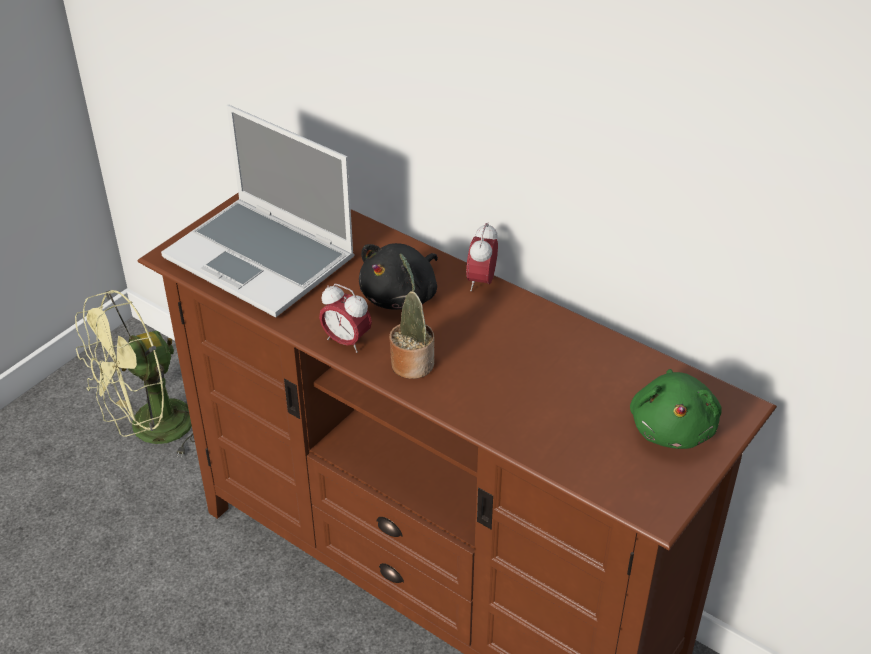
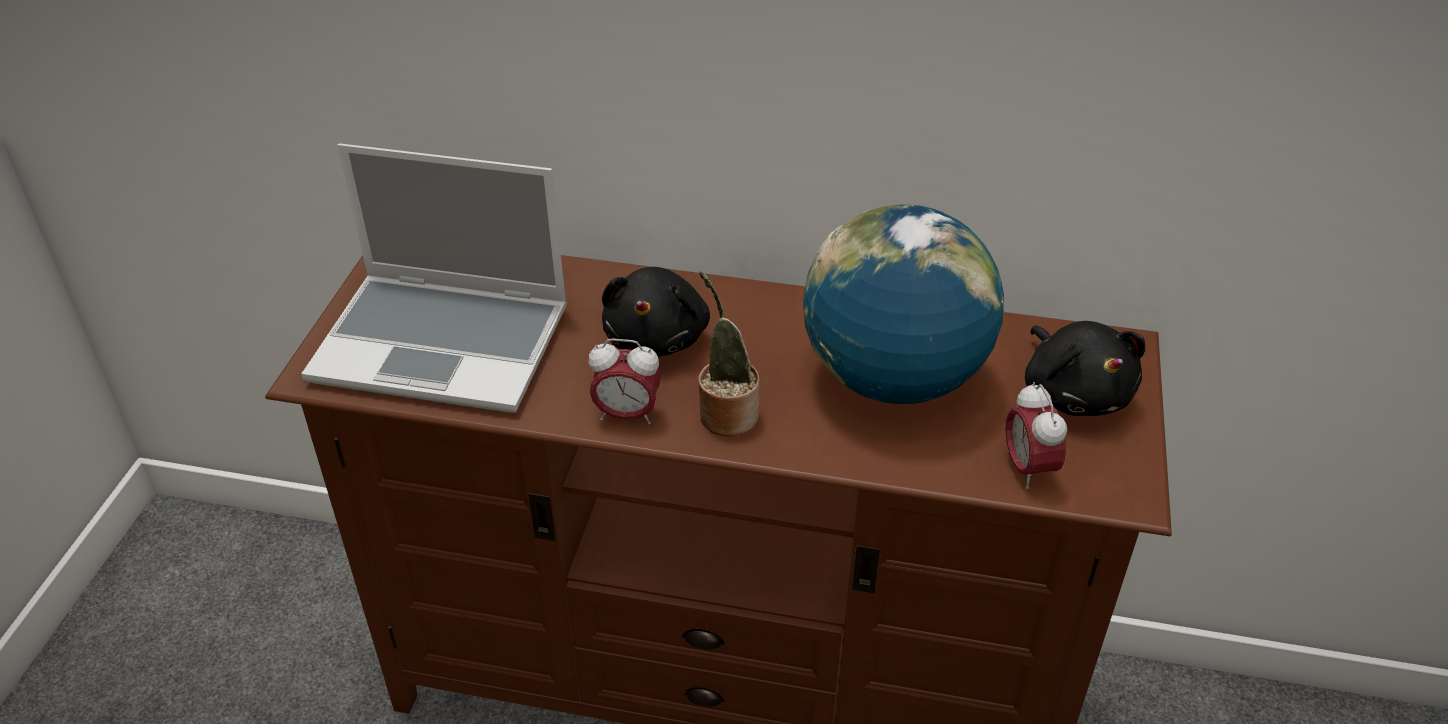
camera: 25 degrees left, 0 degrees up
green fan [75,290,195,457] -> none
alarm clock [466,223,498,291] -> alarm clock moved to [1006,382,1067,489]
green plush toy [630,369,721,449] -> black plush toy [1025,321,1145,416]
none -> globe [803,204,1005,404]

